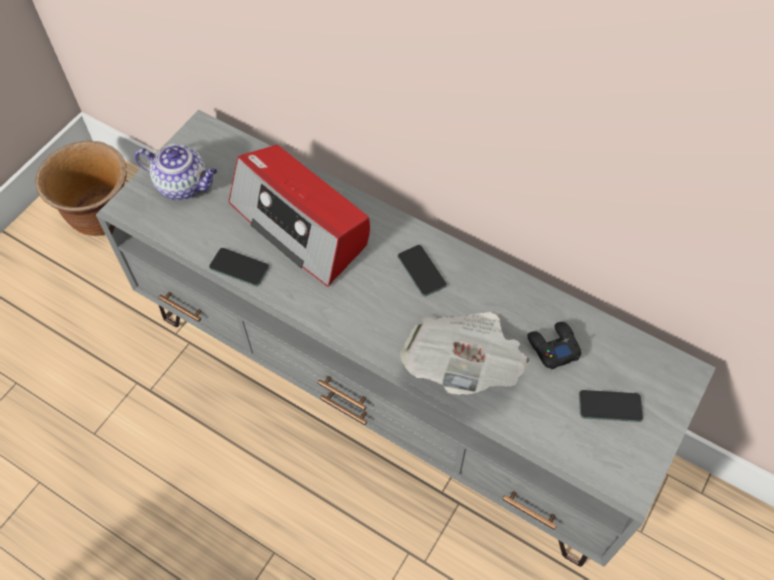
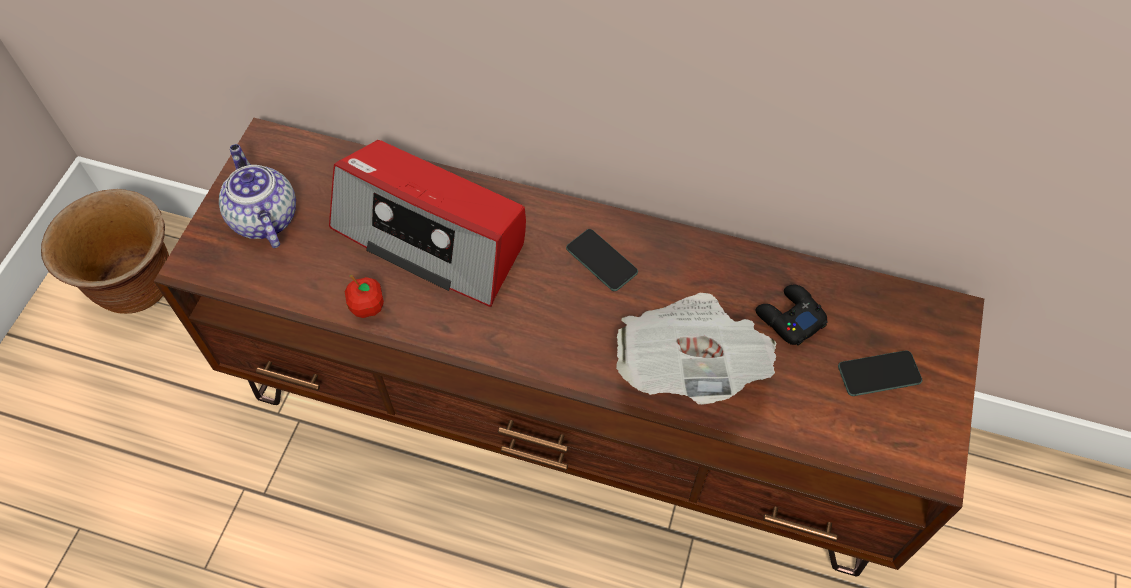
camera: 15 degrees left, 0 degrees up
grey tv stand [96,110,716,567] -> brown tv stand [154,118,984,577]
teapot [135,144,218,200] -> teapot turned 120 degrees counterclockwise [219,144,296,248]
phone [209,248,269,286] -> apple [345,275,384,318]

